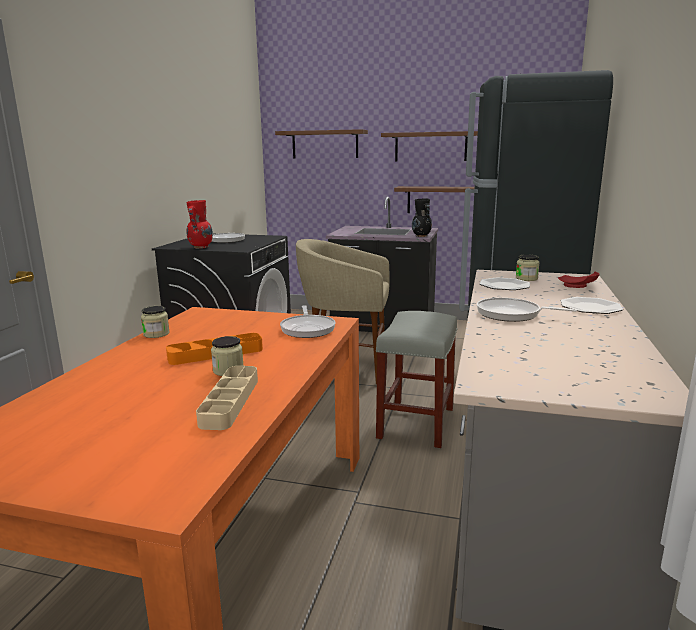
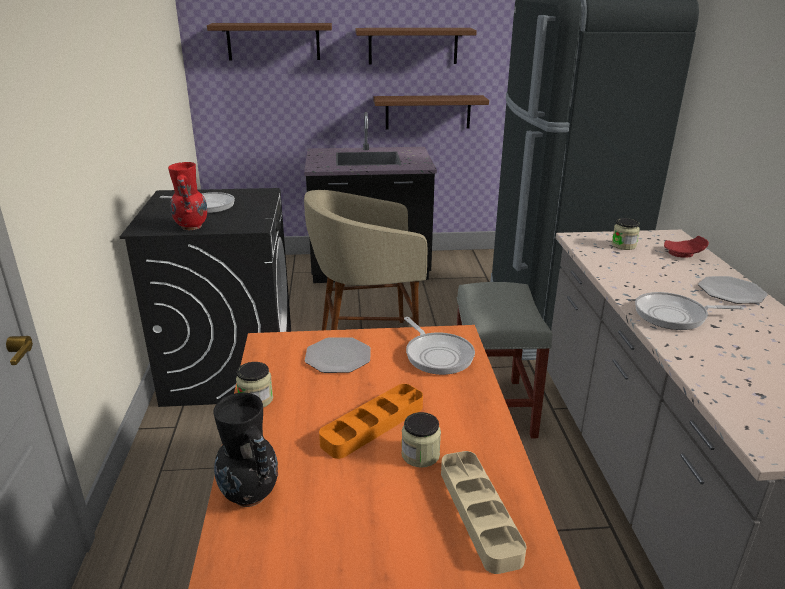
camera: 20 degrees left, 10 degrees up
black vase [412,198,432,237] -> black vase moved to [214,392,278,507]
plate [480,278,530,290] -> plate moved to [305,337,371,373]

